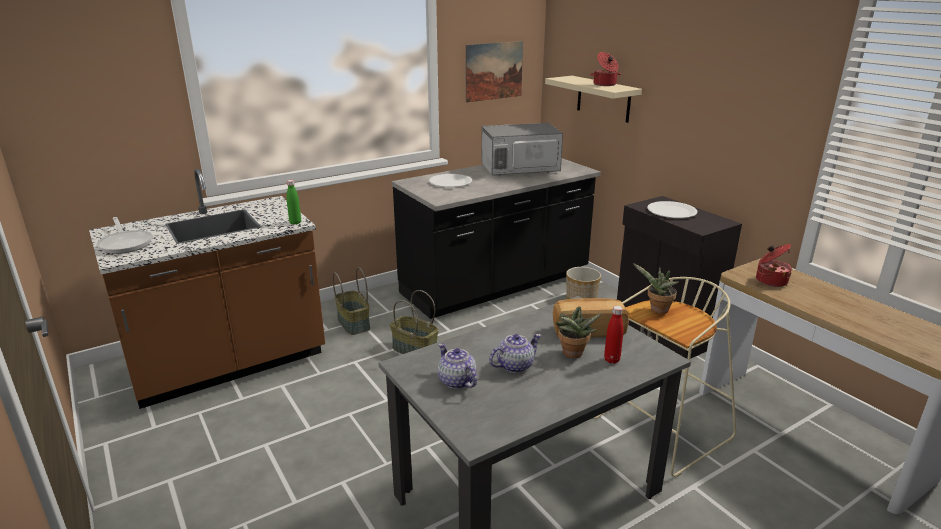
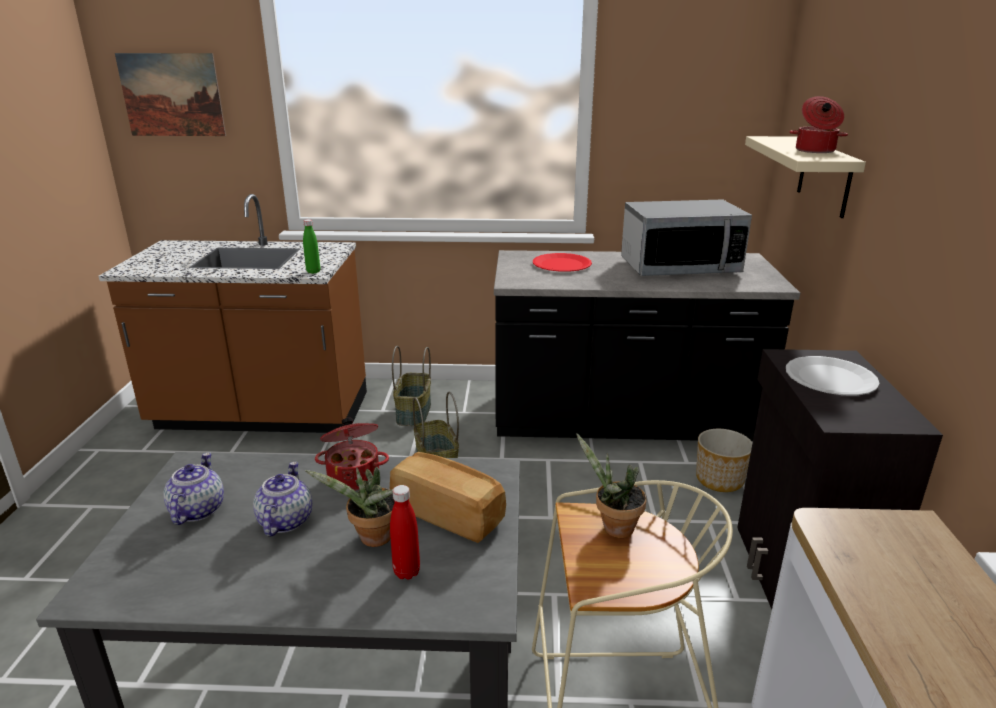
camera: 35 degrees right, 0 degrees up
frying pan [96,217,153,254] -> none
white plate [429,174,472,187] -> red plate [533,253,592,272]
picture [465,41,523,103] -> picture moved to [115,53,226,136]
microwave [482,123,563,176] -> microwave turned 150 degrees clockwise [621,199,752,276]
teapot [489,334,541,373] -> teapot turned 90 degrees counterclockwise [253,462,312,537]
cooking pot [756,244,792,287] -> cooking pot moved to [315,418,389,491]

